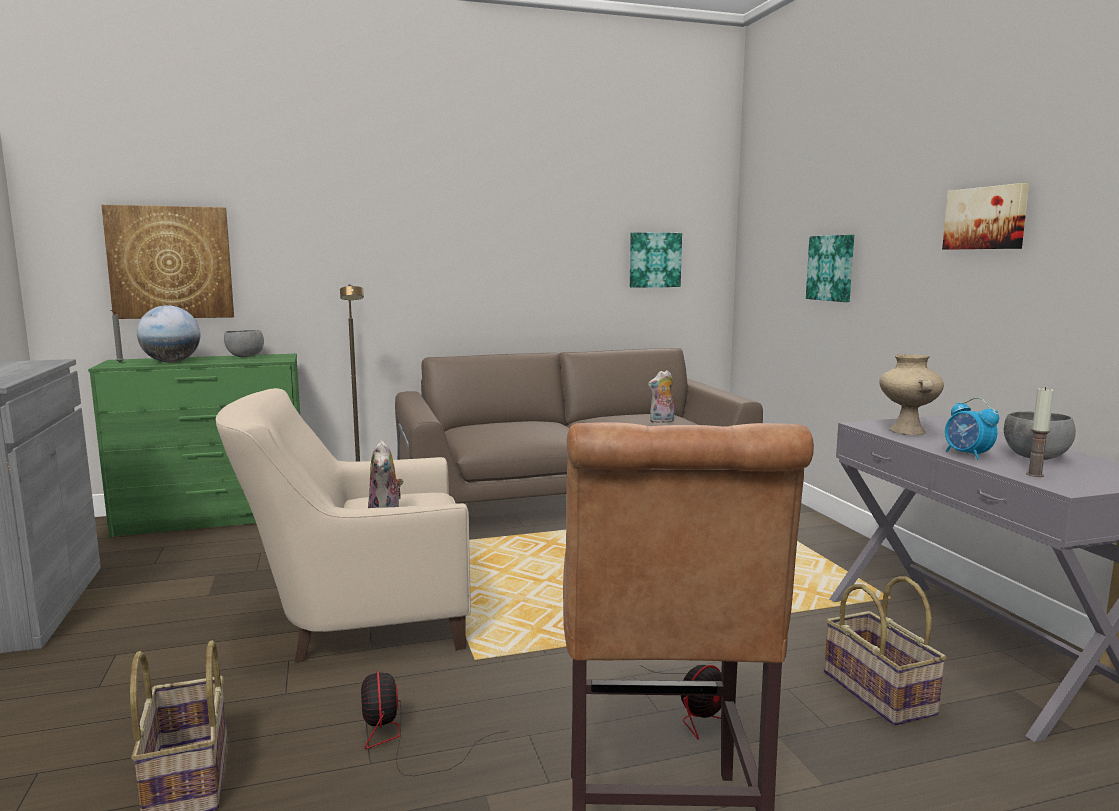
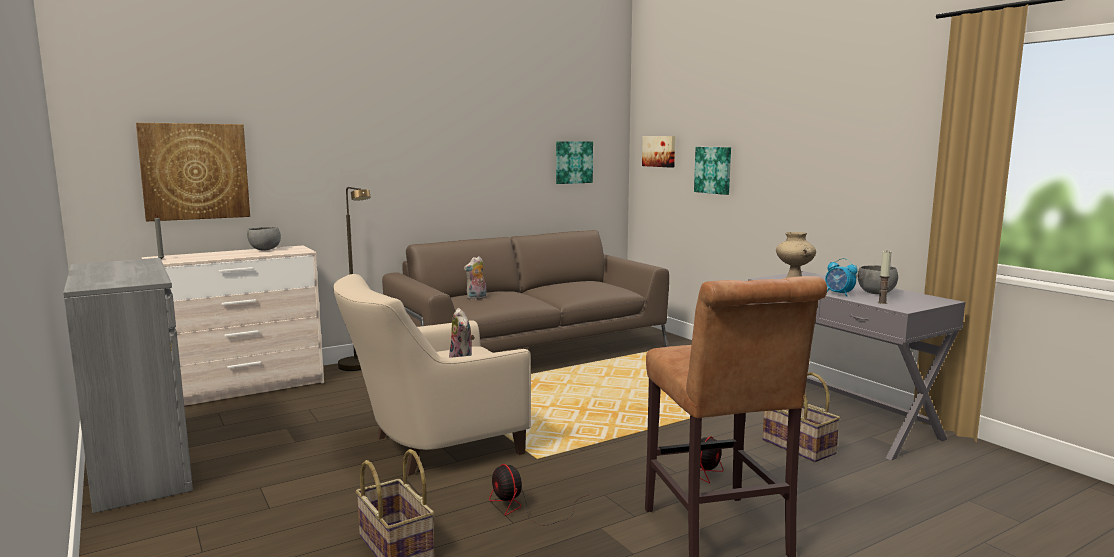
camera: 15 degrees left, 0 degrees up
green dresser [88,354,300,538] -> beige dresser [142,245,324,406]
globe [137,305,200,363] -> none
plush toy [648,370,675,423] -> plush toy moved to [464,256,487,300]
picture [942,183,1029,250] -> picture moved to [642,136,675,168]

